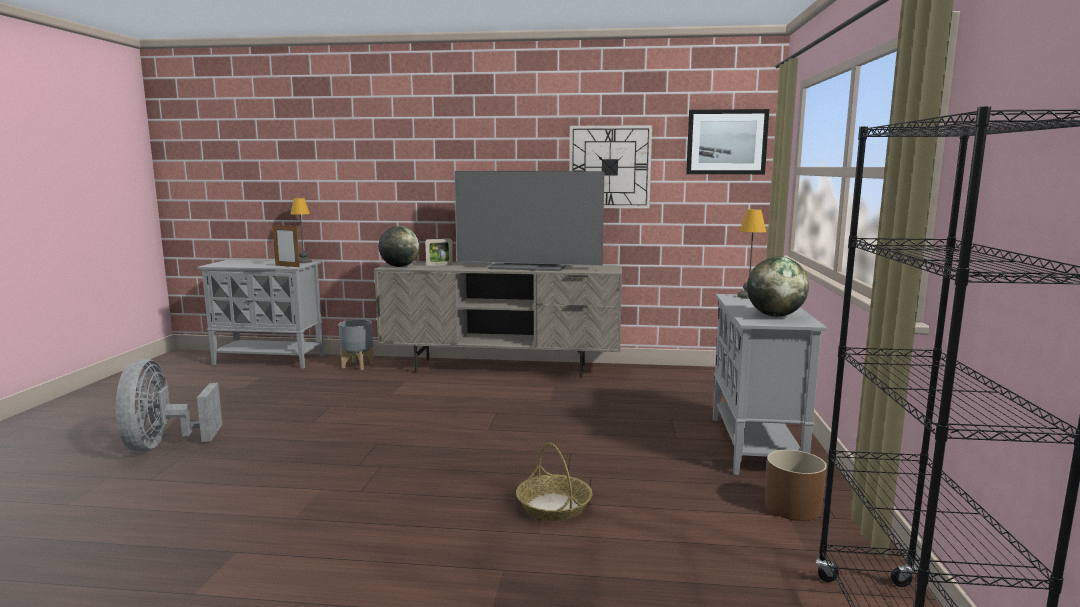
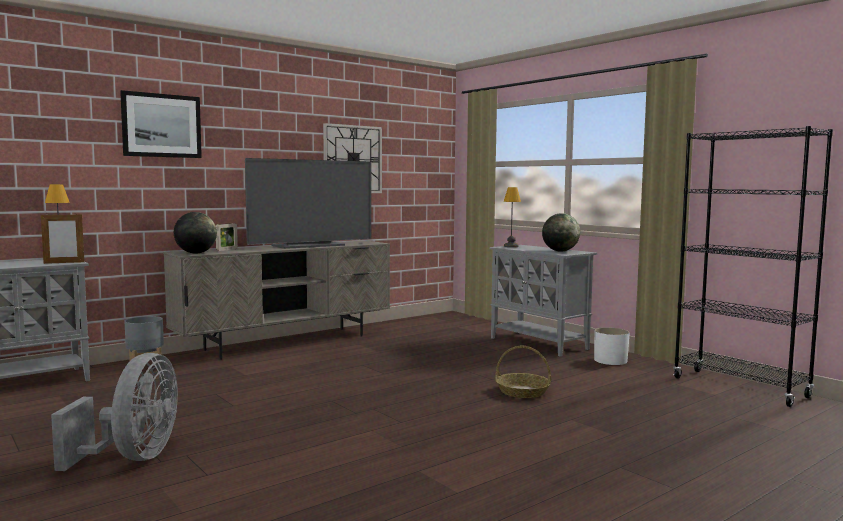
camera: 45 degrees left, 5 degrees down
grey fan [115,359,223,451] -> grey fan turned 120 degrees counterclockwise [51,353,178,471]
picture [686,109,769,174] -> picture moved to [120,90,202,158]
brown planter [765,450,827,521] -> white planter [594,327,630,365]

